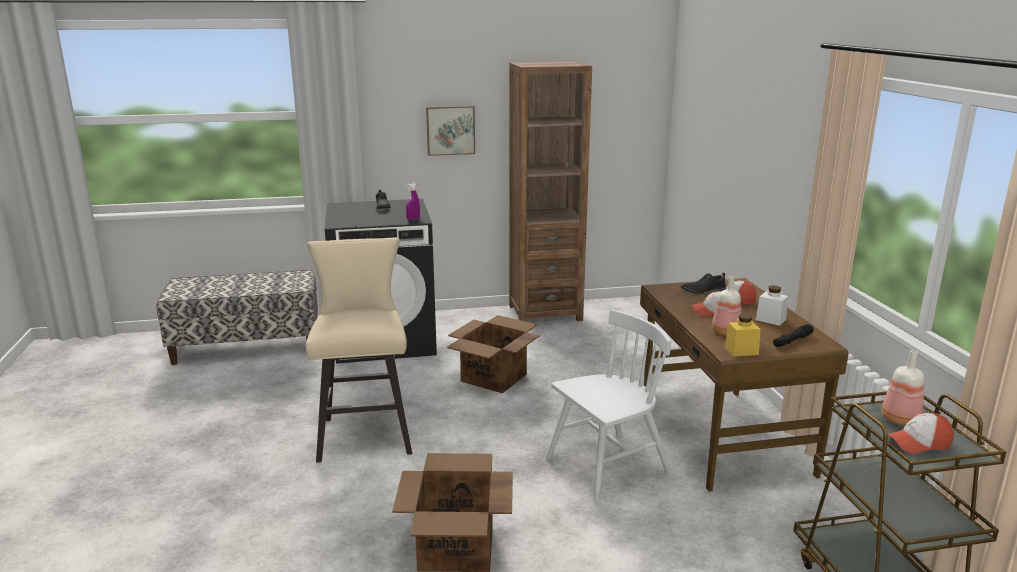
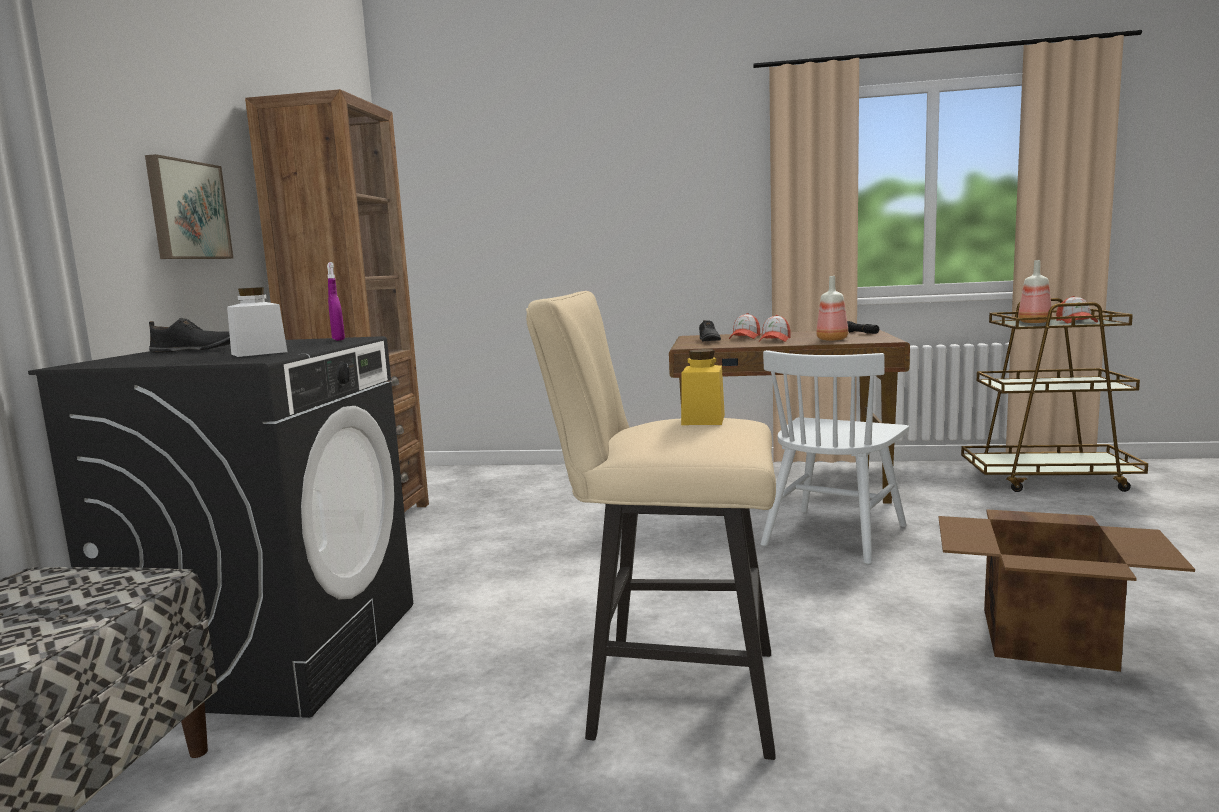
camera: 70 degrees left, 10 degrees down
cardboard box [447,315,540,393] -> none
white chair [546,309,672,502] -> white chair turned 135 degrees counterclockwise [761,350,909,564]
yellow jar [725,314,760,357] -> yellow jar moved to [681,349,725,425]
white jar [756,285,788,326] -> white jar moved to [227,287,288,357]

